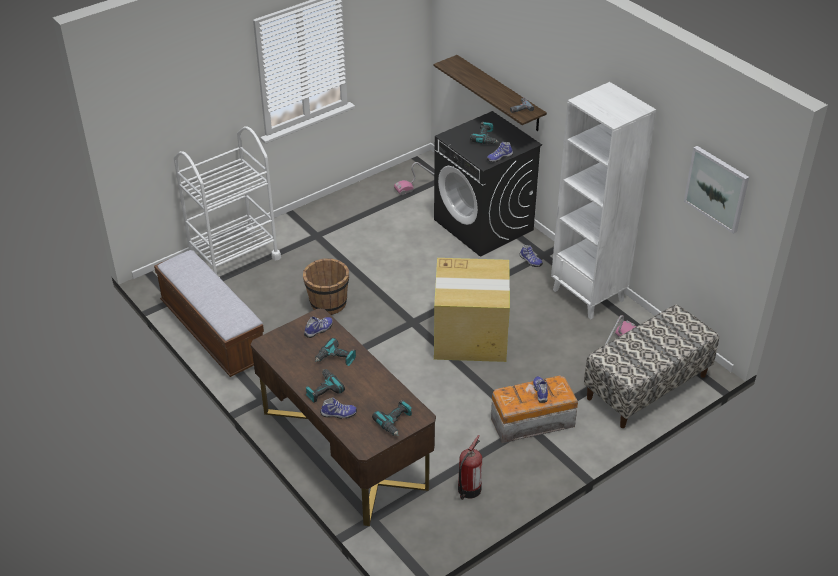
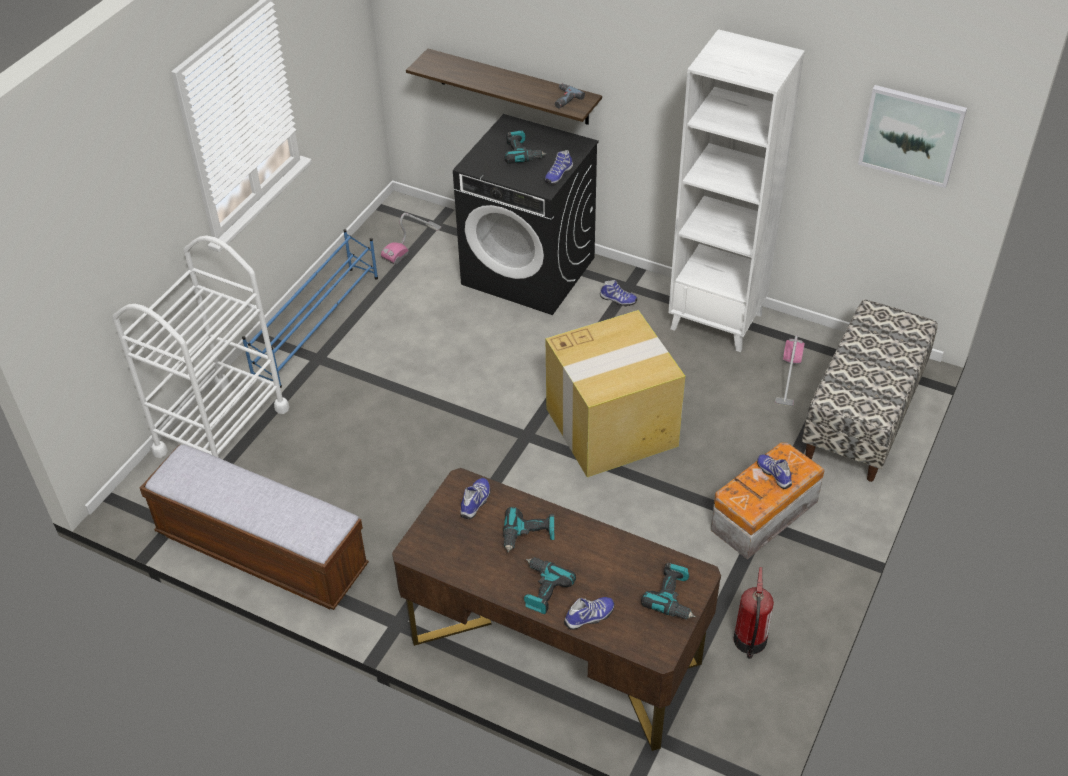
camera: 25 degrees left, 5 degrees up
brown bucket [303,258,349,315] -> none
none -> blue shoe rack [242,229,378,388]

